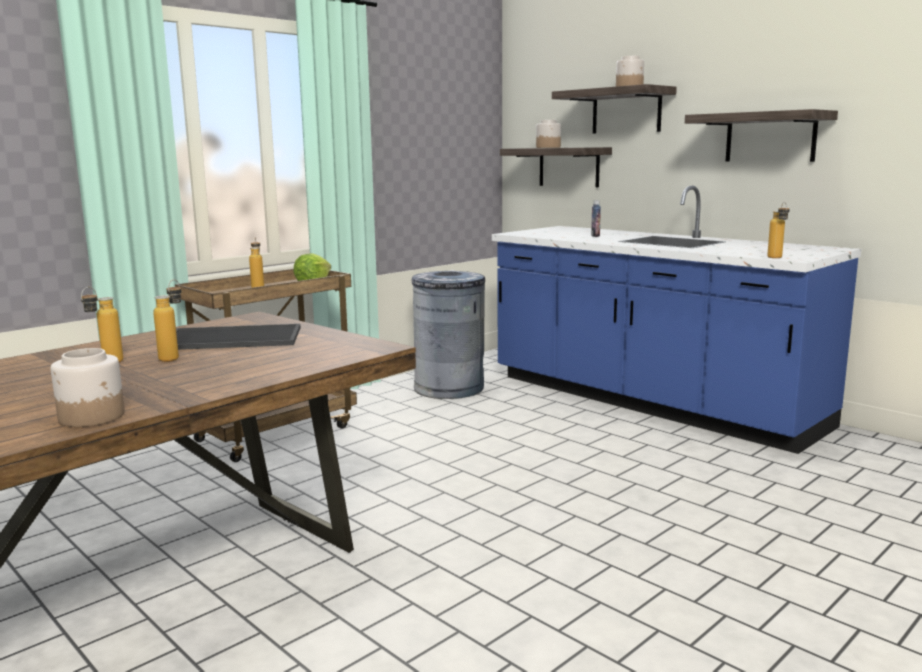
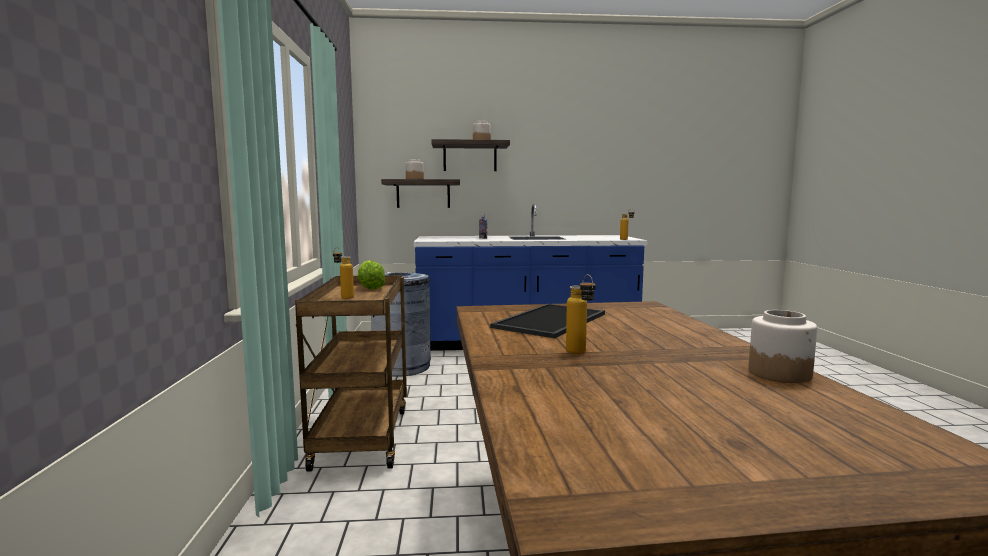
camera: 50 degrees left, 5 degrees down
bottle [153,279,182,362] -> none
shelf [685,109,838,162] -> none

